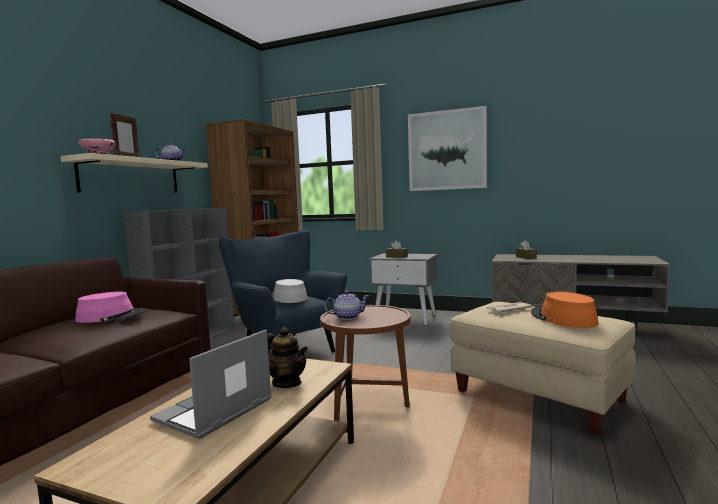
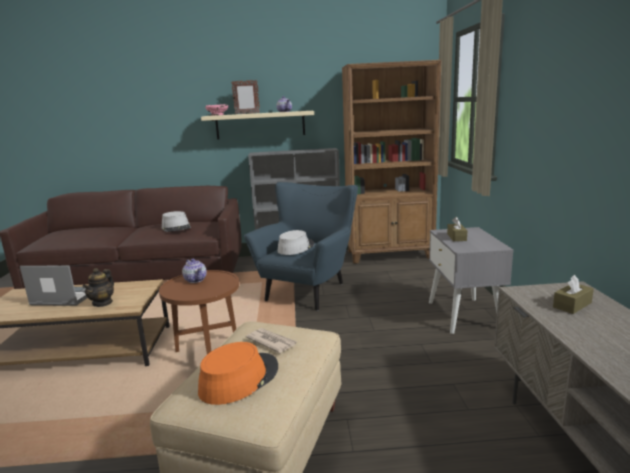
camera: 65 degrees right, 10 degrees up
pink hat [75,292,146,323] -> grey hat [162,211,191,232]
picture [408,106,487,191] -> none

